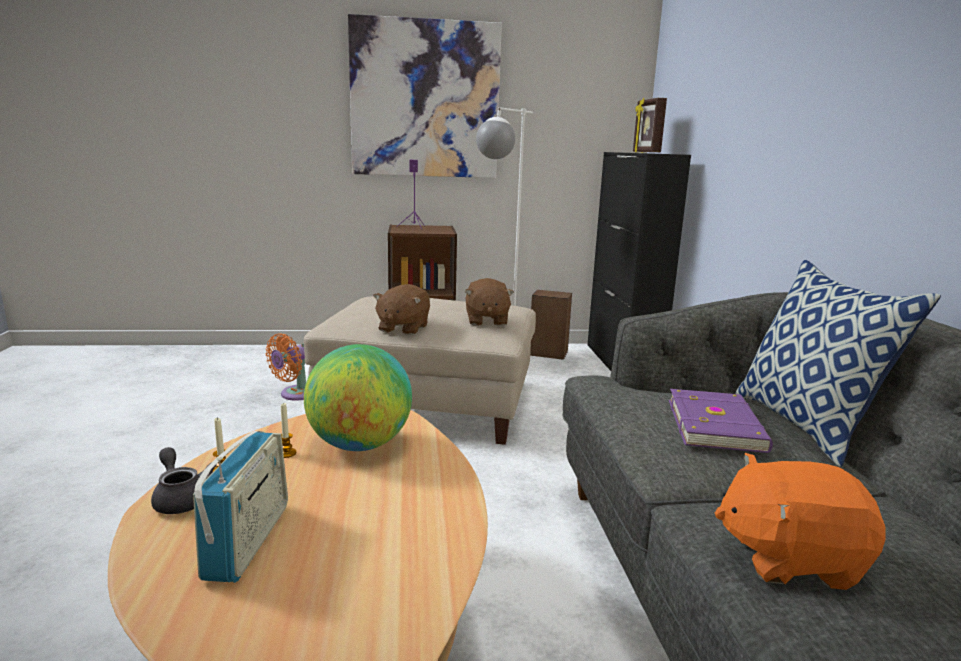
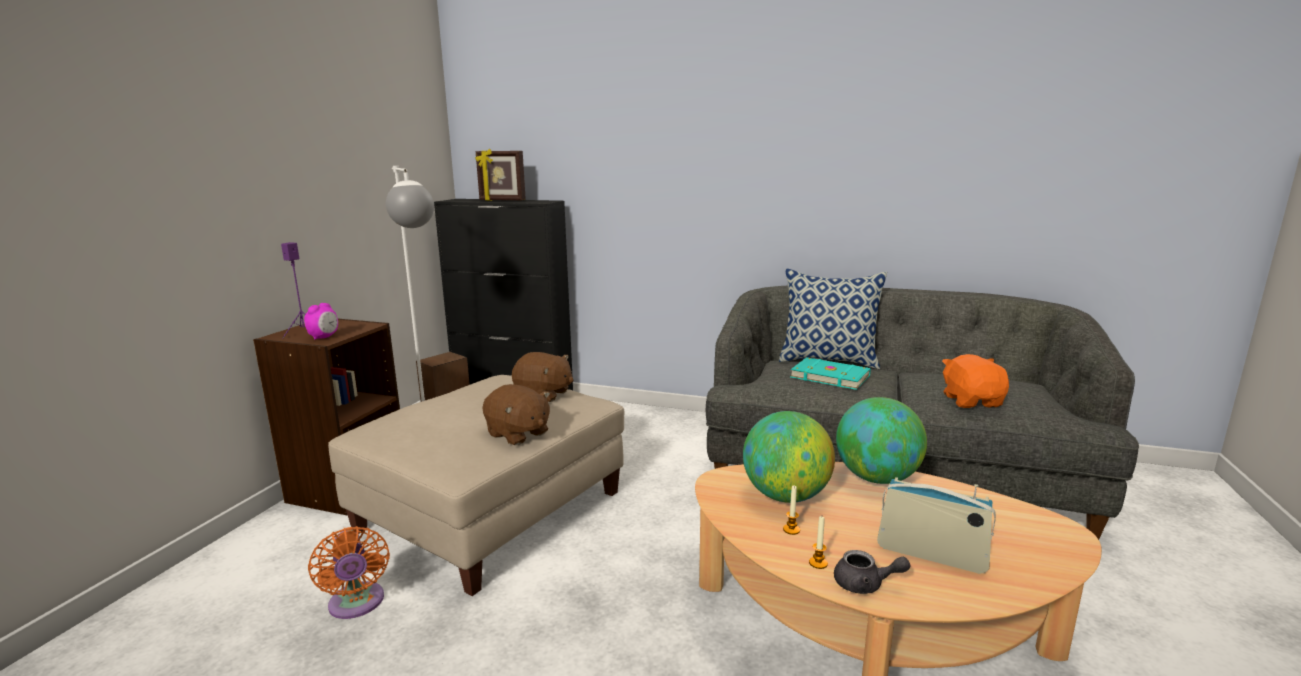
camera: 65 degrees left, 0 degrees up
grey teapot [151,447,216,514] -> grey teapot turned 150 degrees counterclockwise [834,550,911,594]
picture [348,14,502,178] -> none
purple book [669,389,773,453] -> turquoise book [790,357,871,390]
orange plush toy [715,453,886,590] -> orange plush toy turned 150 degrees clockwise [942,354,1009,408]
none -> alarm clock [304,303,338,340]
none -> globe [836,397,927,484]

